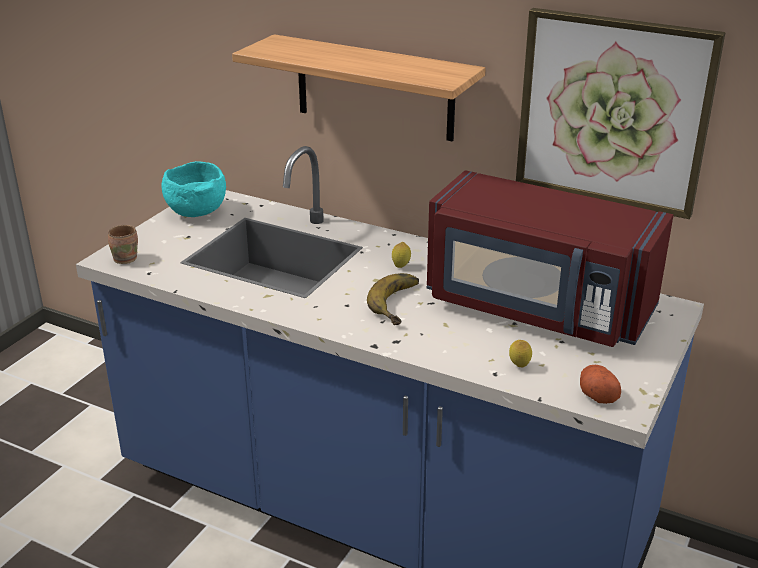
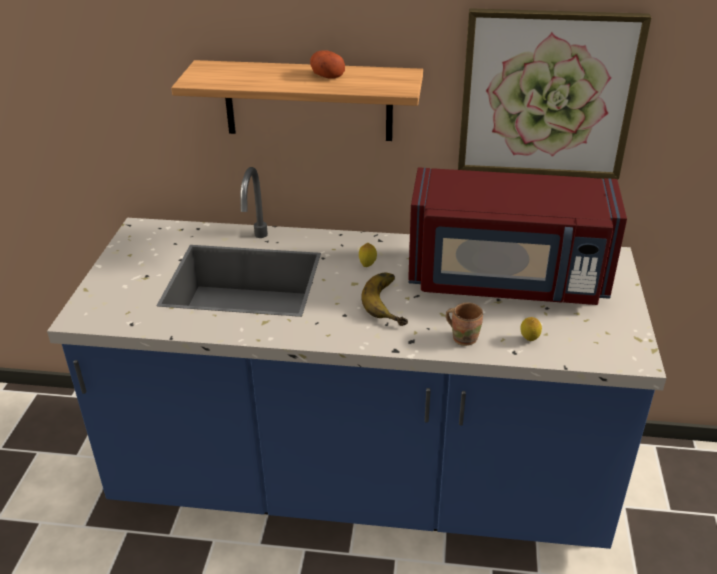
camera: 20 degrees left, 5 degrees up
brown mug [108,225,138,264] -> brown mug moved to [446,302,483,346]
turquoise bowl [162,161,226,217] -> none
potato [580,365,621,404] -> potato moved to [310,50,345,79]

